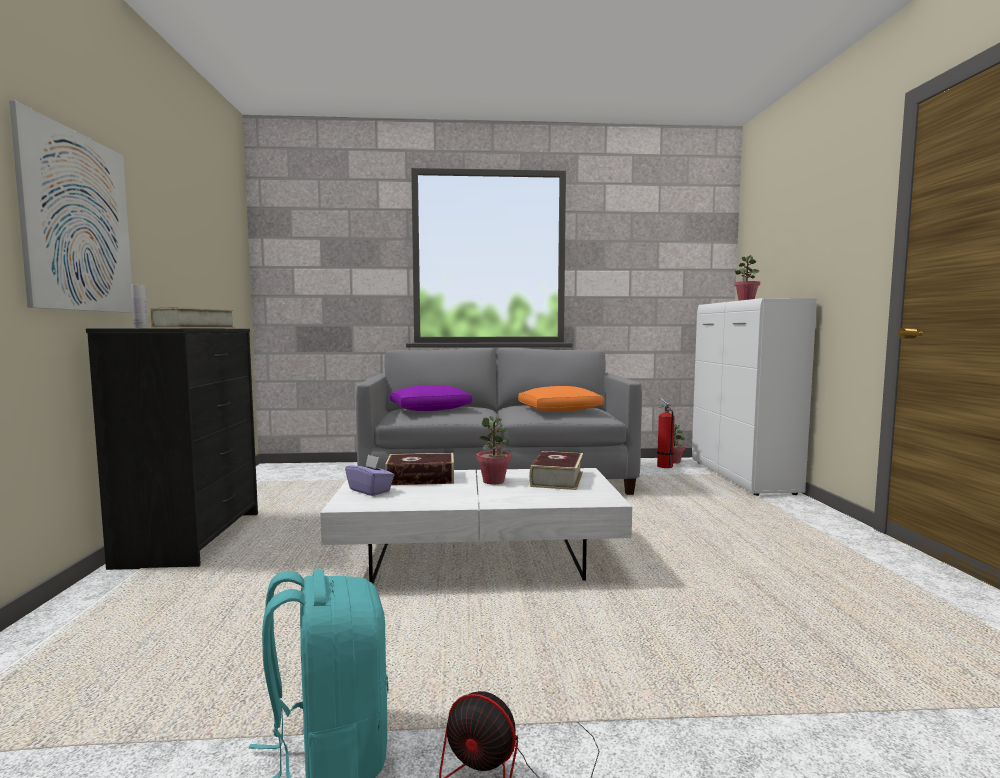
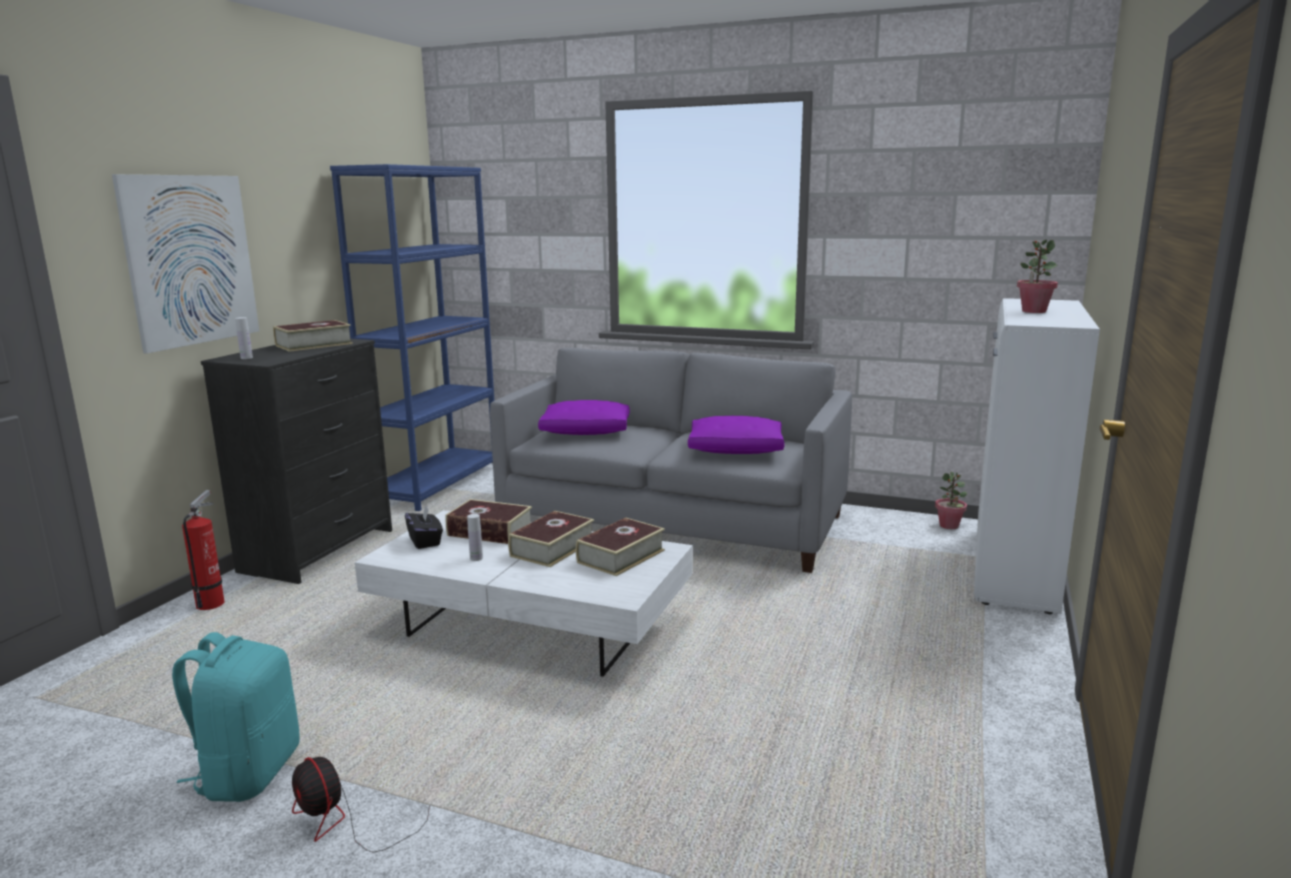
camera: 25 degrees right, 10 degrees up
purple tissue box [345,454,394,496] -> black tissue box [405,505,443,549]
potted plant [476,416,511,485] -> book [508,511,594,567]
orange pillow [518,386,604,412] -> purple pillow [688,416,784,454]
fire extinguisher [657,398,675,468] -> fire extinguisher moved to [182,490,225,610]
none -> blue bookcase [330,164,495,511]
none -> white bottle [467,514,483,561]

